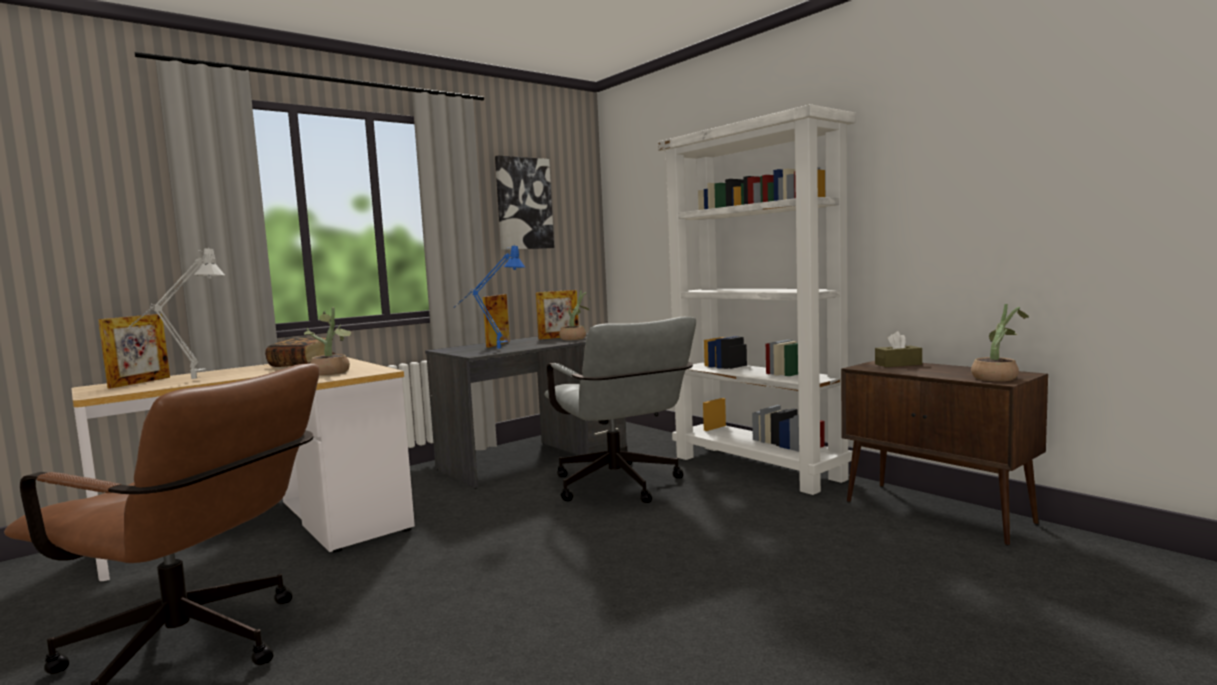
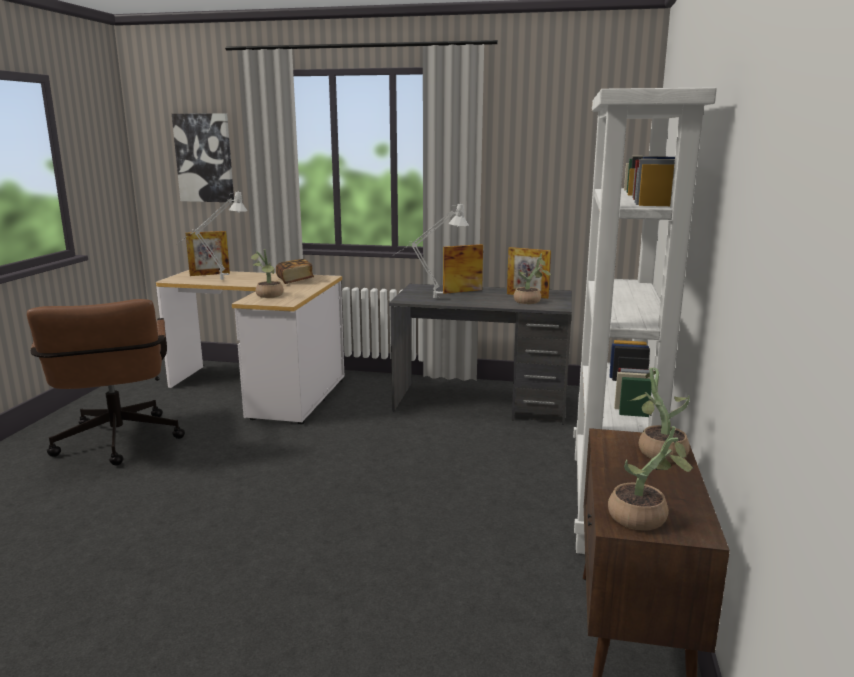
camera: 50 degrees right, 10 degrees up
blue table lamp [454,246,525,348] -> grey table lamp [393,204,469,298]
picture [495,156,554,250] -> picture moved to [172,113,234,202]
grey office chair [544,317,696,503] -> none
brown tissue box [875,331,922,367] -> potted plant [628,367,690,462]

